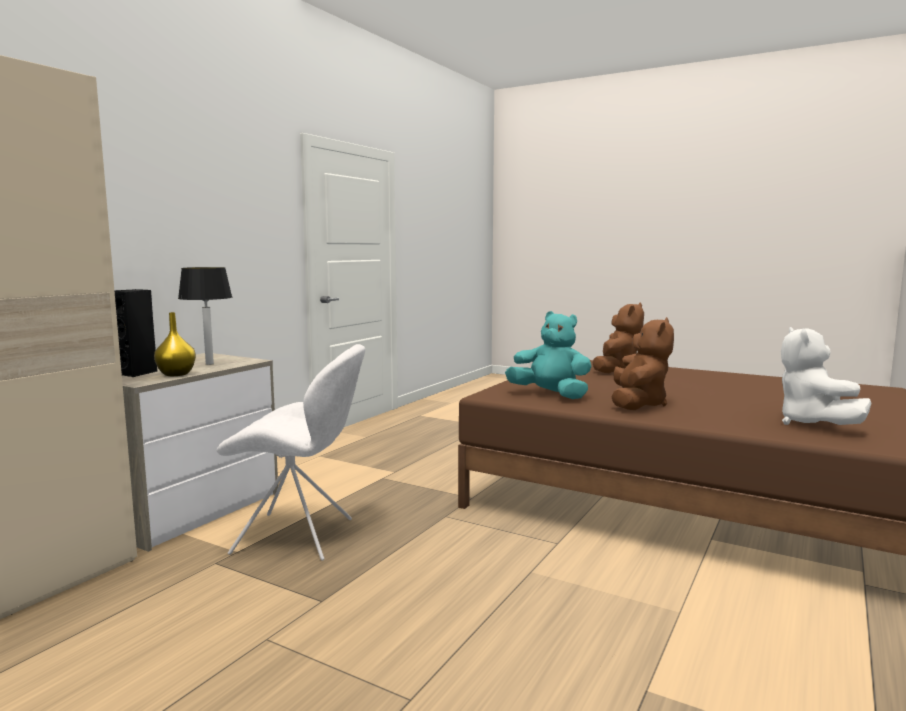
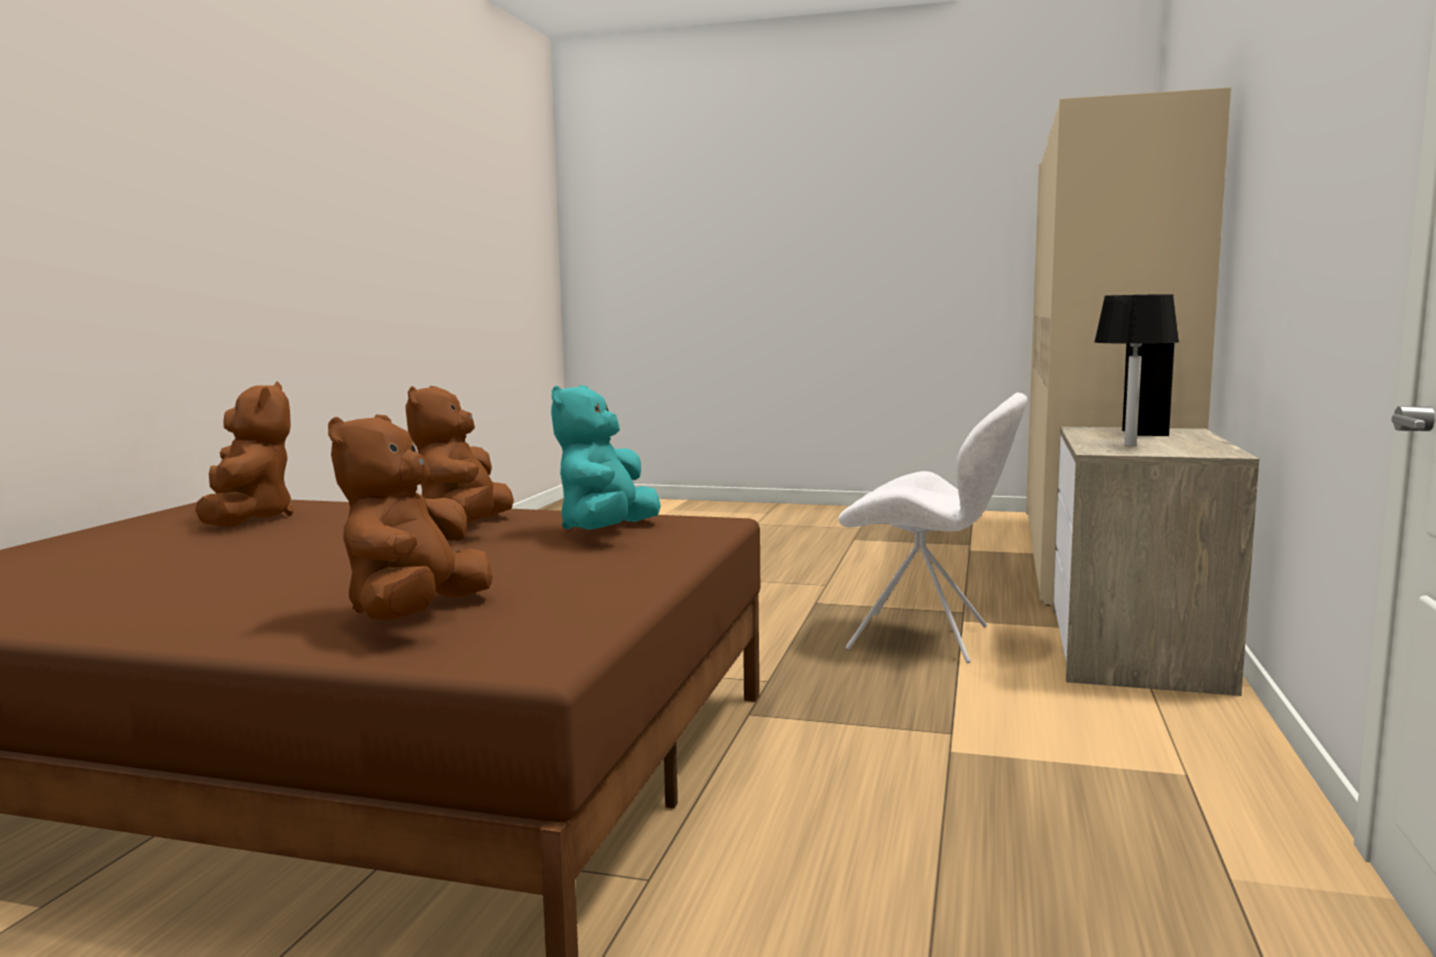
camera: 165 degrees right, 0 degrees up
yellow vase [154,312,196,376] -> none
white chair [217,344,365,561] -> white chair turned 150 degrees counterclockwise [838,393,1027,663]
turquoise plush toy [505,311,592,399] -> turquoise plush toy turned 90 degrees clockwise [551,385,661,530]
white plush toy [781,327,871,425] -> brown plush toy [195,381,294,527]

